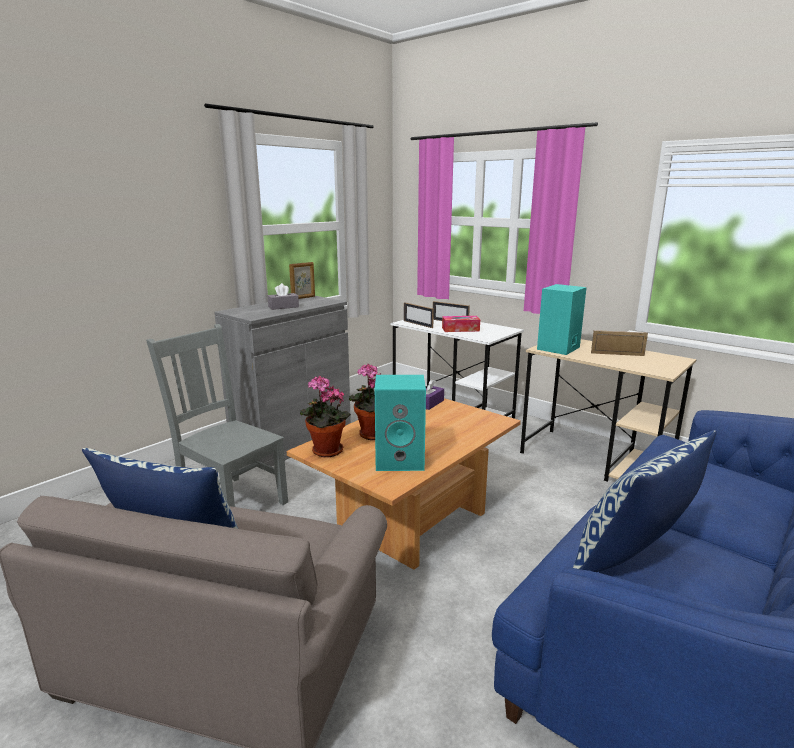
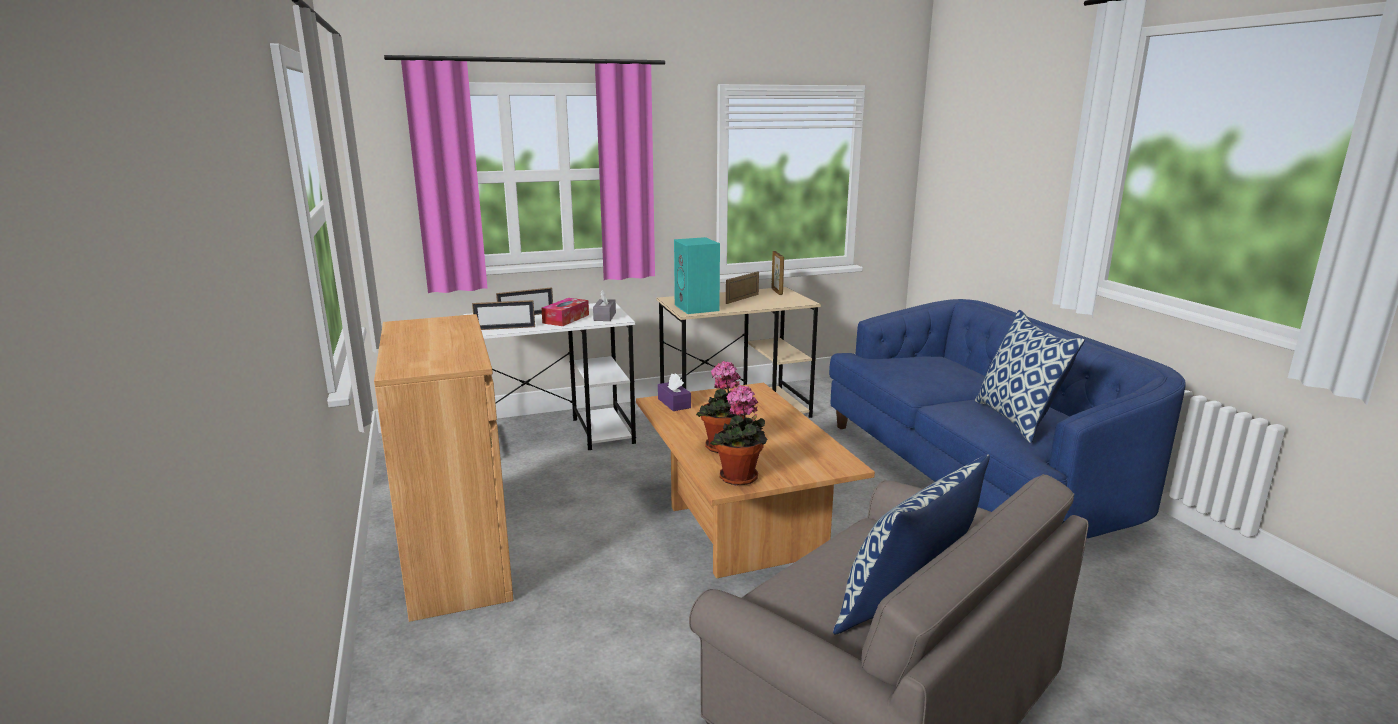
camera: 60 degrees left, 0 degrees up
grey chair [146,324,288,507] -> none
grey cabinet [214,296,351,466] -> brown cabinet [374,314,513,622]
grey tissue box [267,283,299,310] -> grey tissue box moved to [593,290,616,321]
picture frame [289,262,315,299] -> picture frame moved to [771,251,784,295]
turquoise speaker [375,375,426,471] -> none

